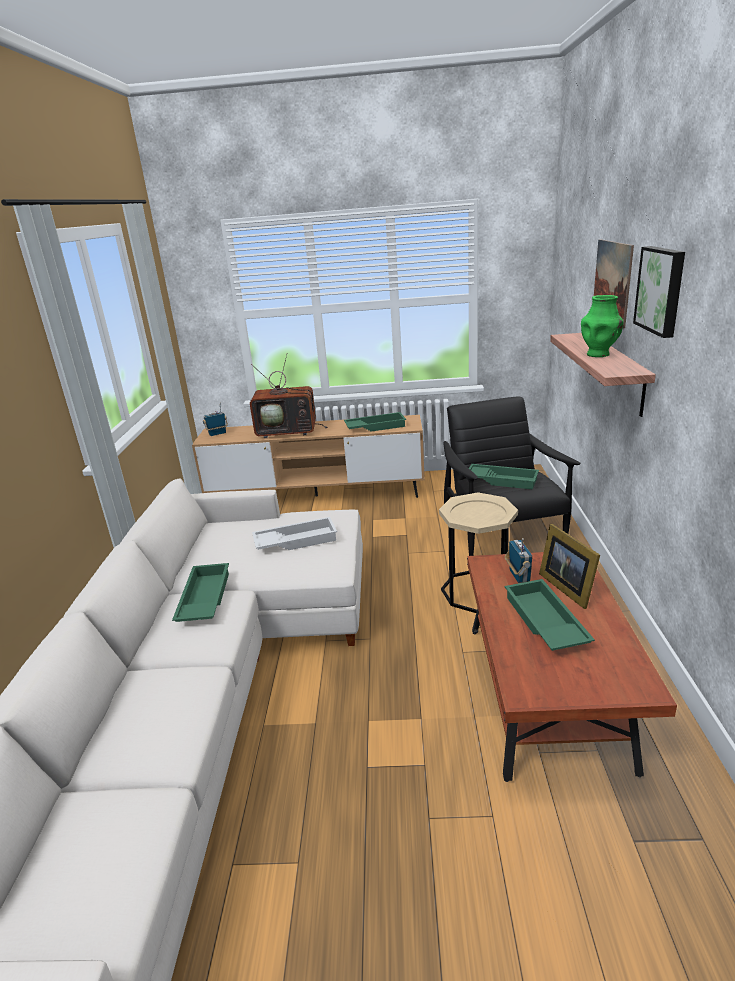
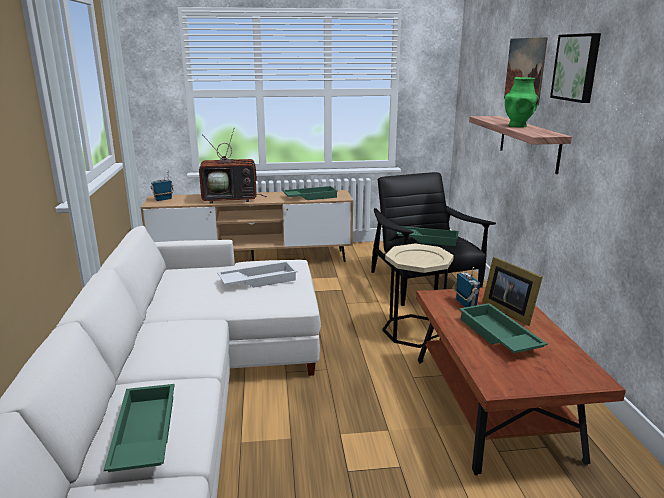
camera: 10 degrees left, 5 degrees down
green tray [172,563,229,622] -> green tray moved to [104,384,174,472]

